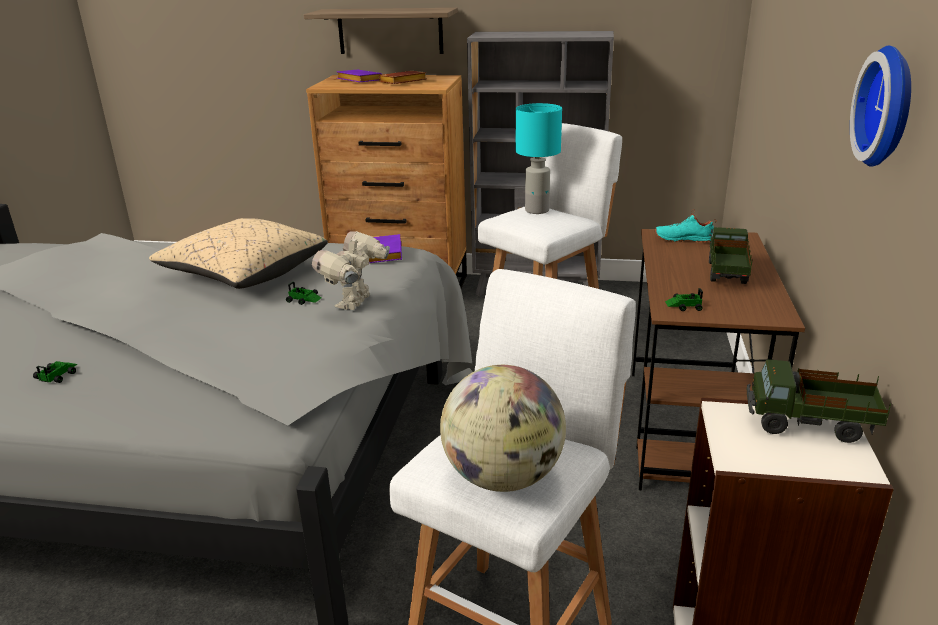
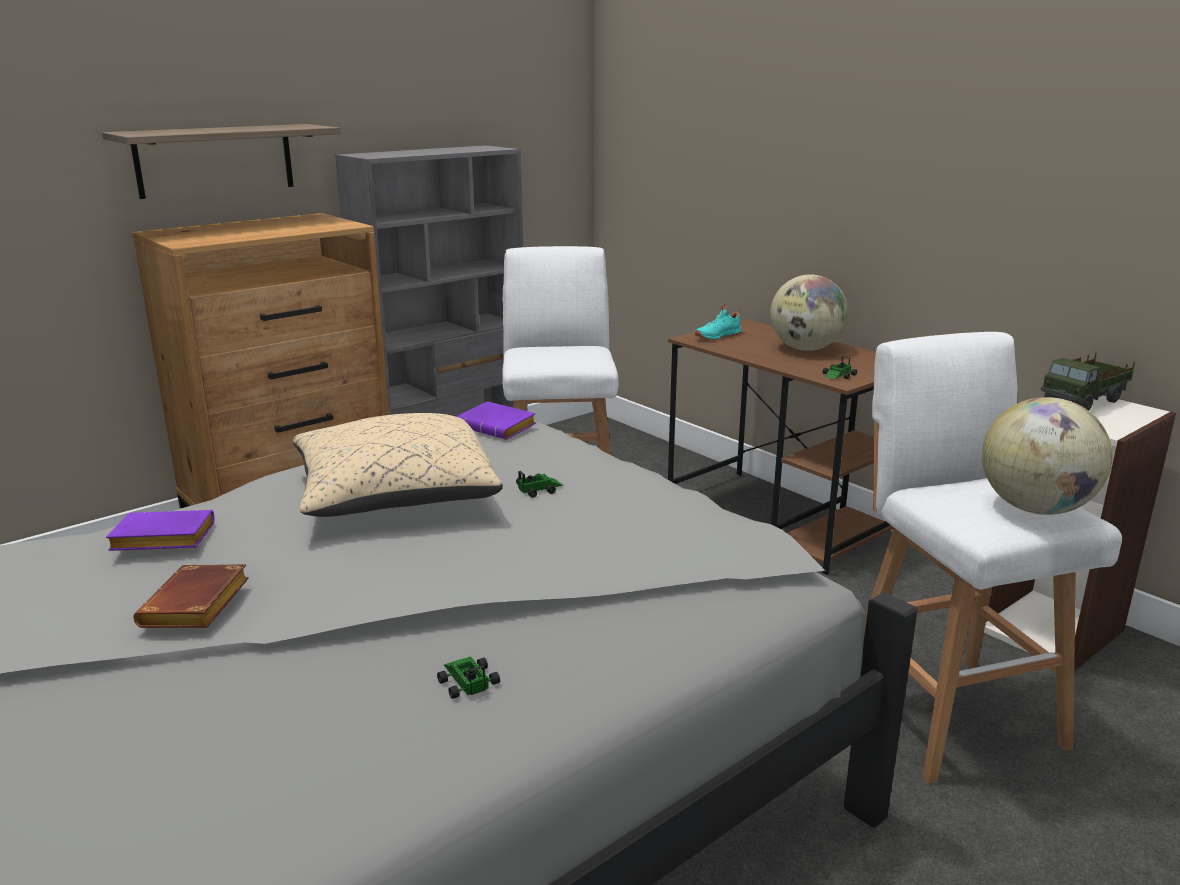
camera: 50 degrees left, 5 degrees down
toy robot [312,231,390,310] -> none
purple book [337,70,382,82] -> purple book moved to [106,510,214,551]
brown book [379,71,426,84] -> brown book moved to [133,564,249,628]
turquoise table lamp [516,103,562,214] -> none
toy truck [709,227,753,284] -> globe [770,274,848,351]
wall clock [850,46,911,167] -> none

